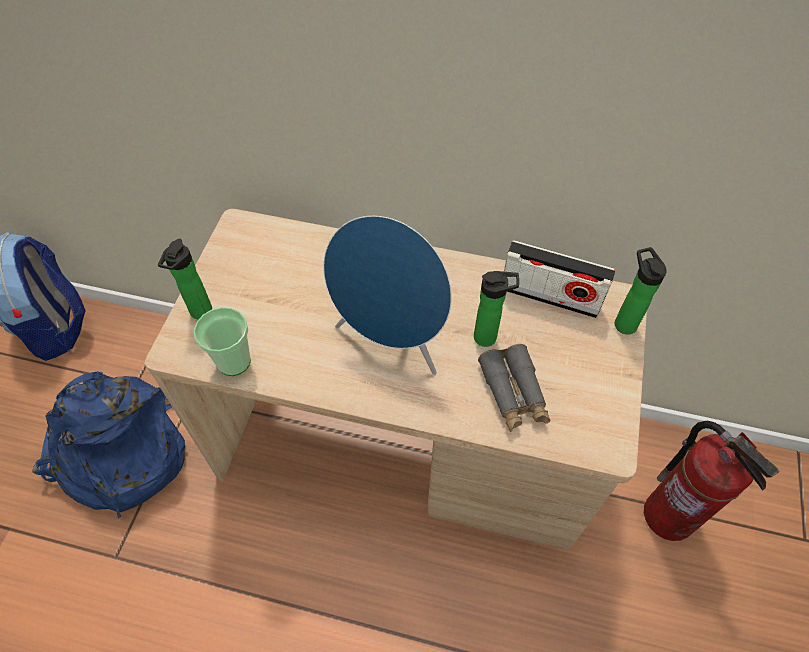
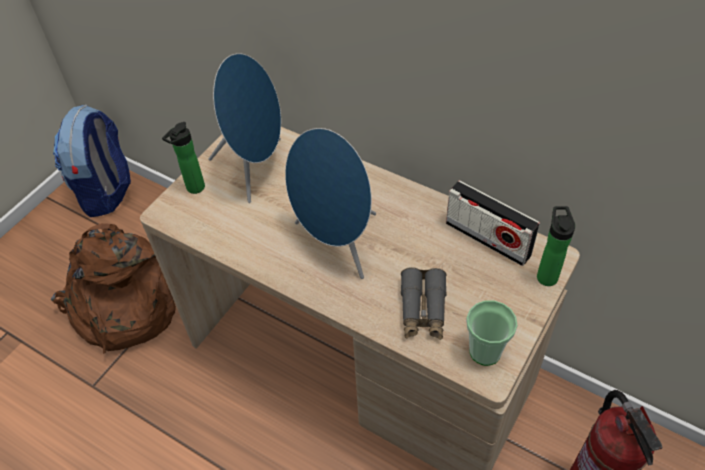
camera: 20 degrees right, 5 degrees down
blue backpack [32,371,185,518] -> brown backpack [51,223,176,354]
cup [193,307,251,376] -> cup moved to [466,300,518,366]
bottle [474,271,519,347] -> none
none -> blue speaker [208,53,281,203]

